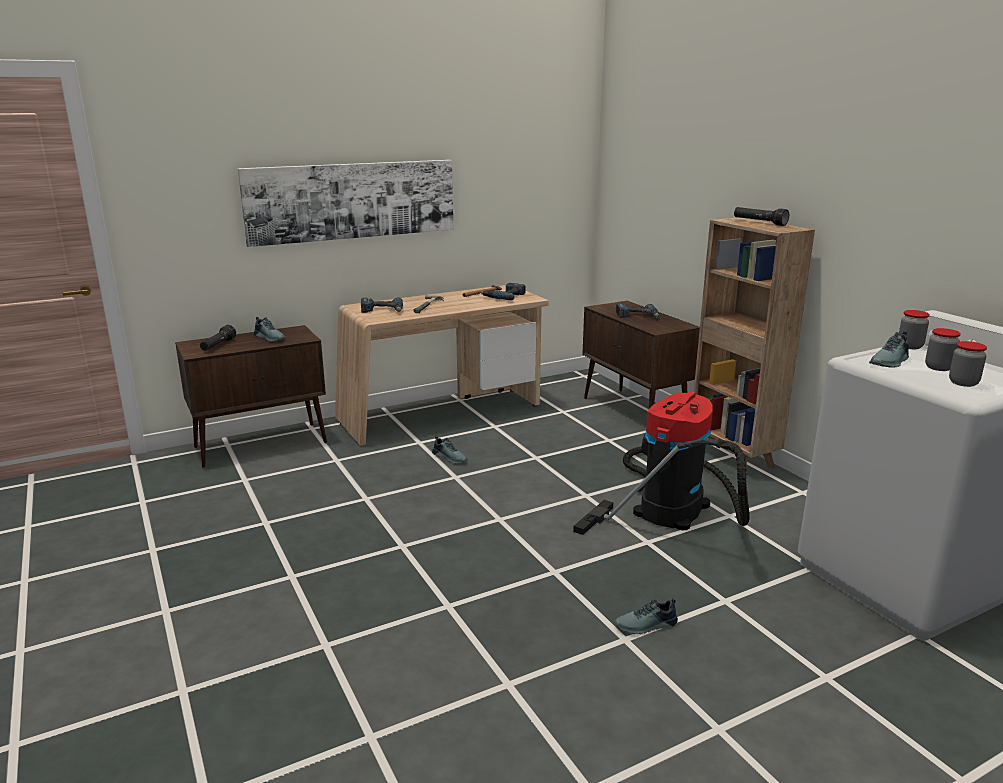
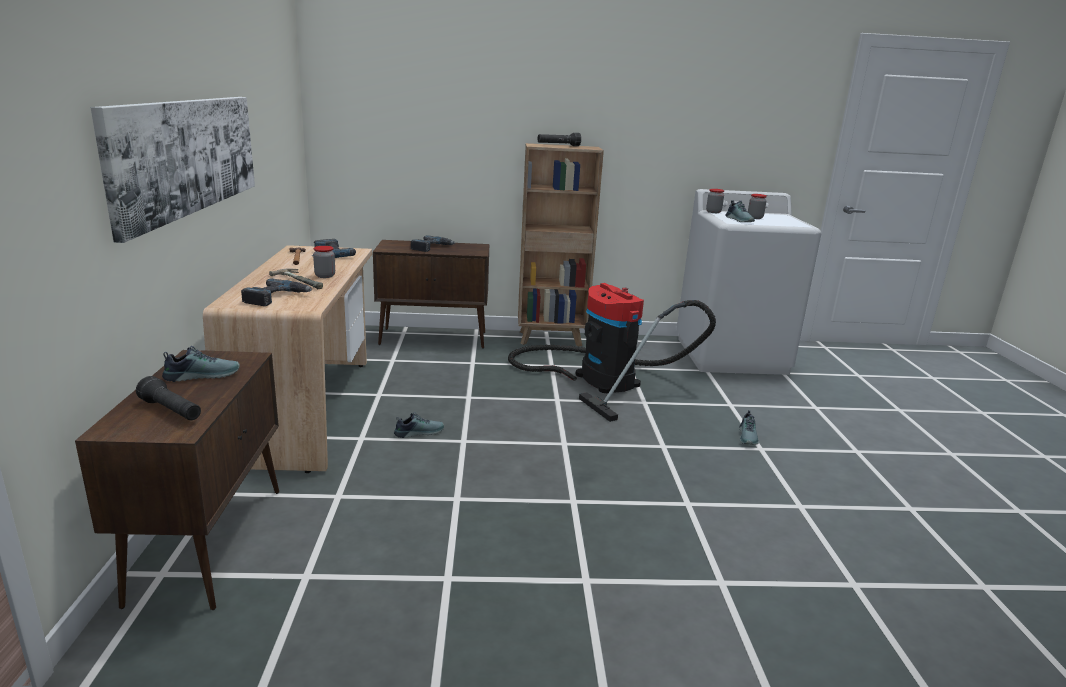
camera: 65 degrees left, 0 degrees up
jar [949,341,987,387] -> jar moved to [313,246,335,278]

